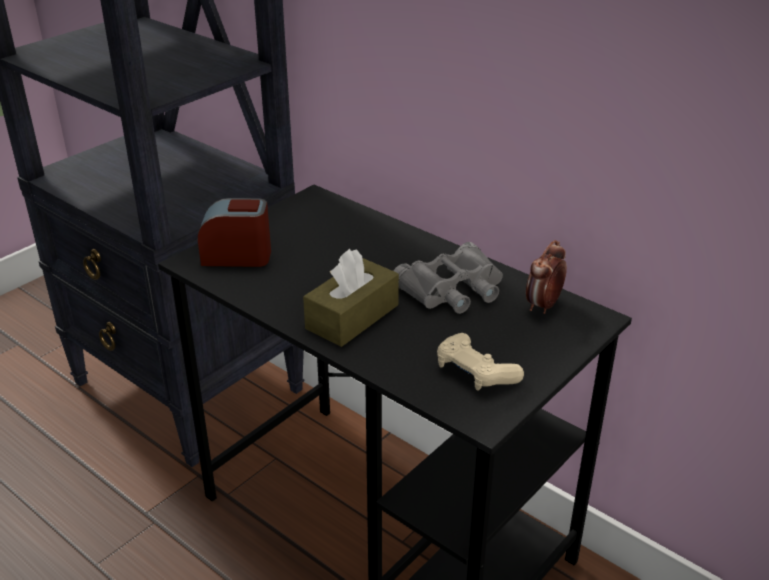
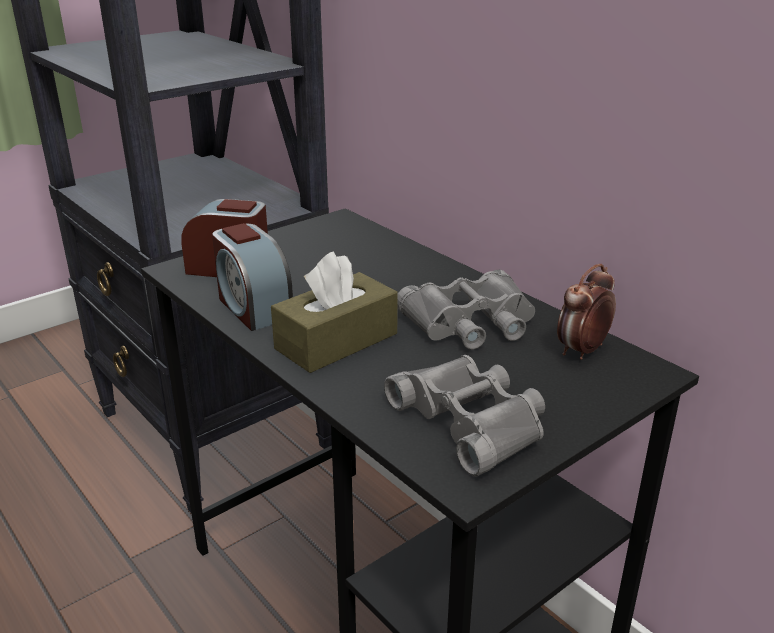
camera: 10 degrees right, 5 degrees down
beige game controller [437,333,524,391] -> grey binoculars [384,355,545,477]
none -> alarm clock [212,223,293,331]

